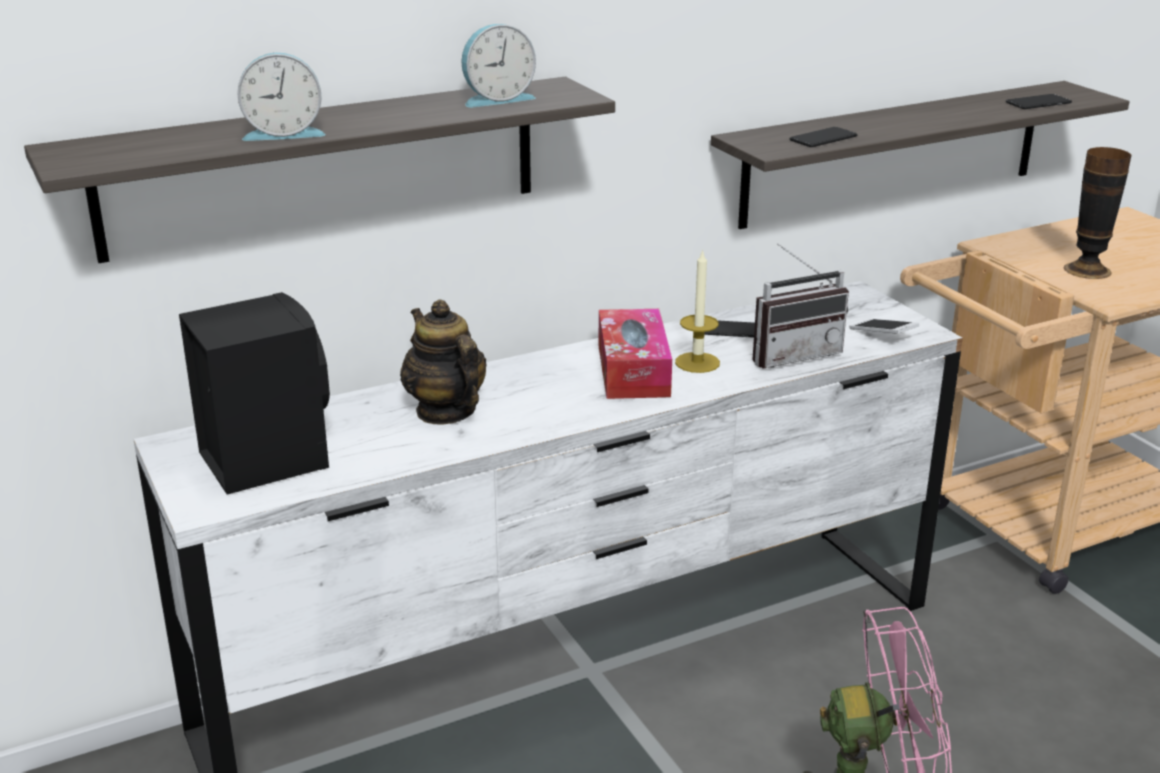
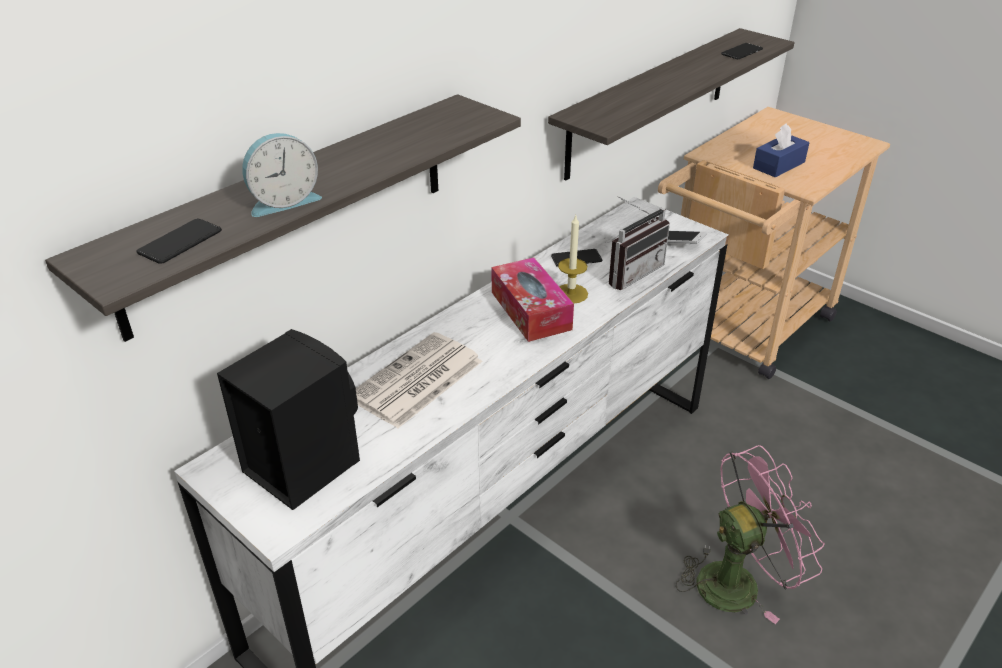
camera: 20 degrees left, 10 degrees up
teapot [400,299,487,425] -> newspaper [356,332,482,428]
alarm clock [461,24,536,107] -> none
phone [789,127,857,147] -> phone moved to [136,219,222,264]
vase [1064,147,1131,279] -> blue tissue box [753,123,809,178]

